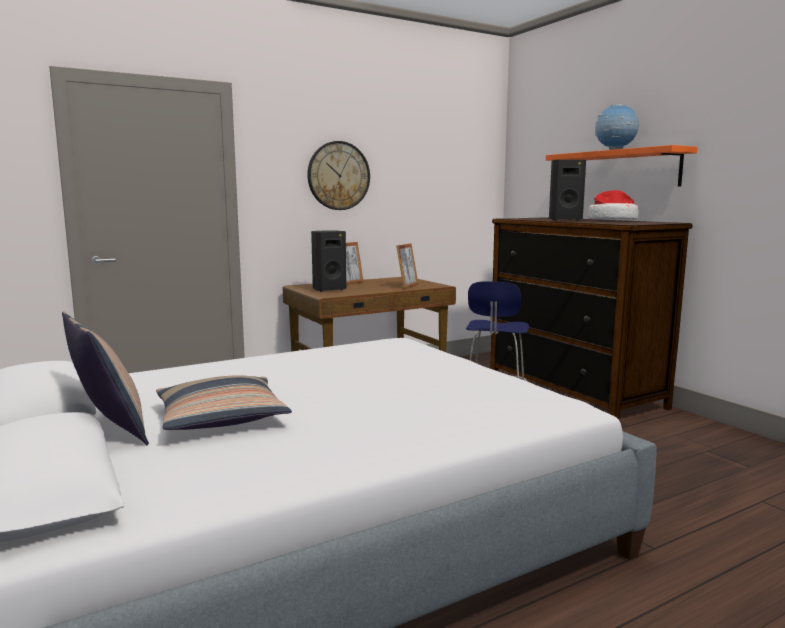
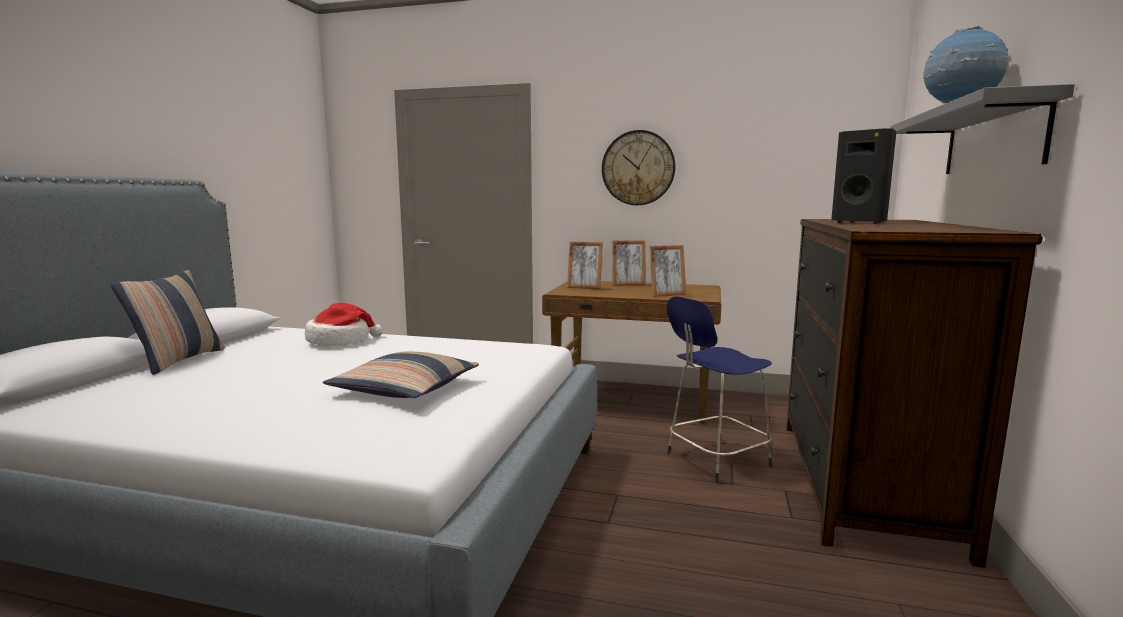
camera: 45 degrees right, 0 degrees up
pillow [156,375,292,430] -> pillow moved to [323,352,479,398]
black speaker [311,230,346,292] -> picture frame [567,242,603,289]
orange shelf [546,145,698,187] -> grey shelf [890,84,1075,174]
hat [588,190,639,220] -> hat moved to [305,303,383,346]

